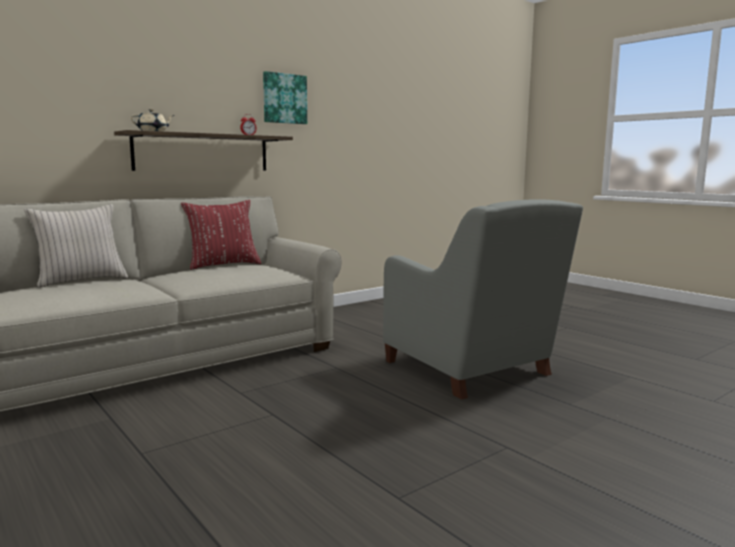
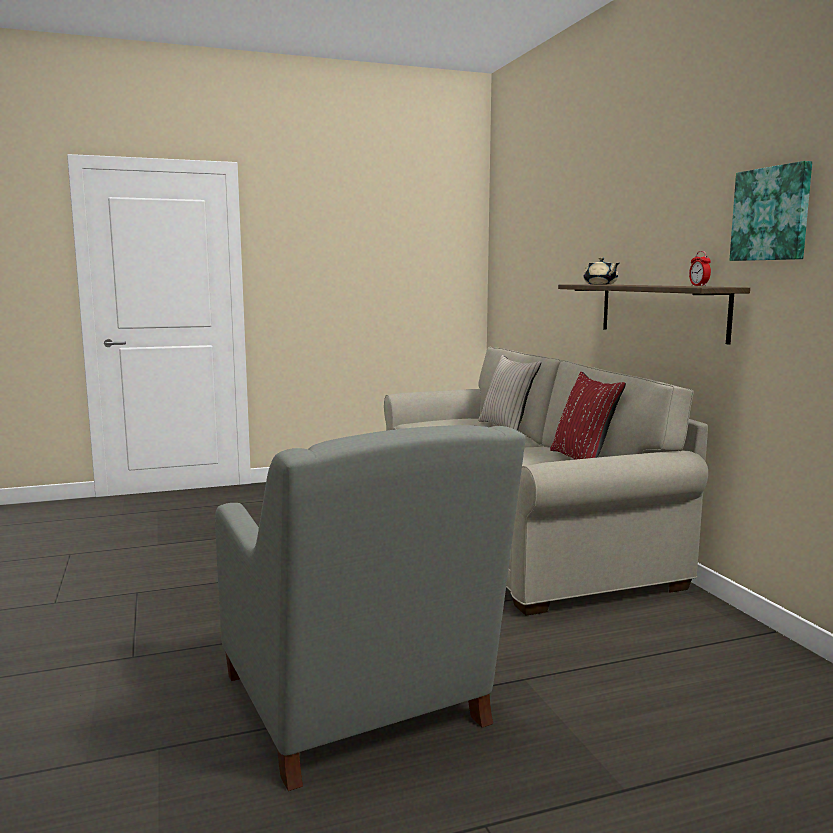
camera: 110 degrees right, 0 degrees up
grey armchair [383,200,583,400] -> grey armchair turned 105 degrees counterclockwise [215,425,526,791]

